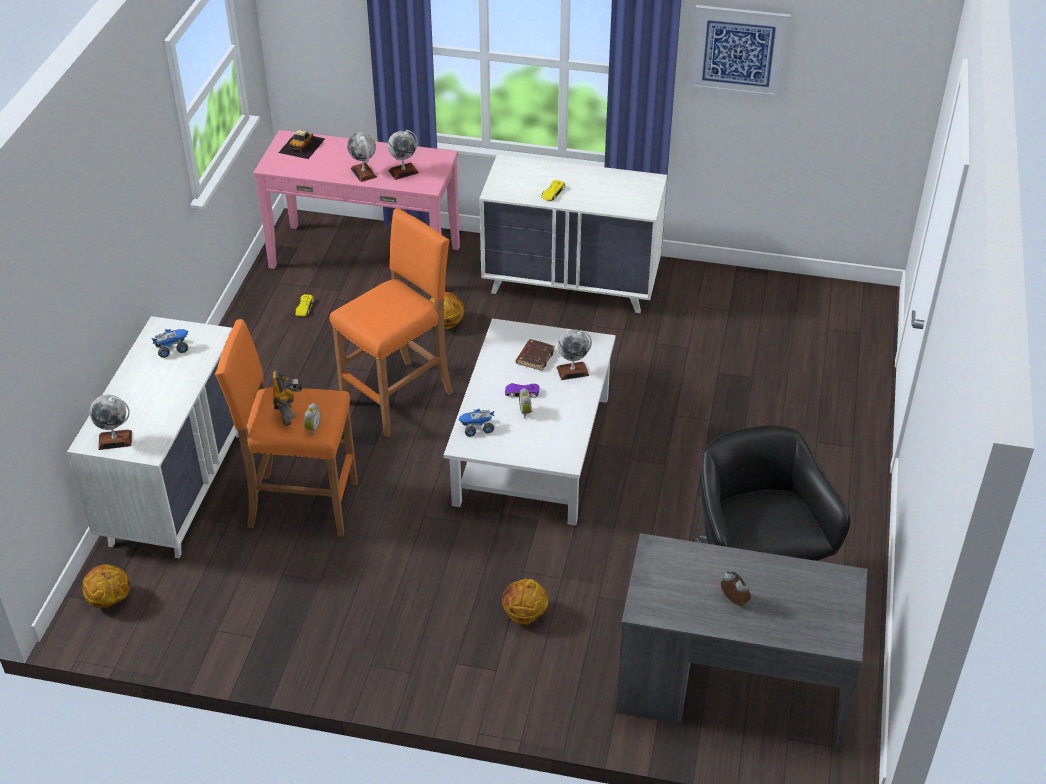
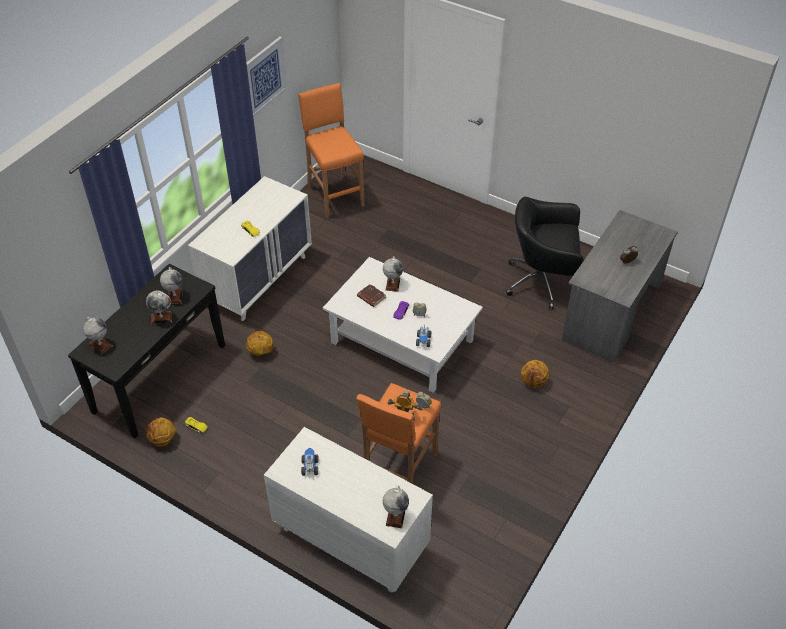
camera: 70 degrees left, 5 degrees up
basketball [82,564,130,608] -> basketball moved to [146,417,176,447]
pink console table [253,130,460,269] -> black console table [68,264,225,438]
toy car [278,130,325,159] -> globe [83,317,113,355]
orange stool [330,208,453,437] -> orange stool moved to [298,83,365,218]

